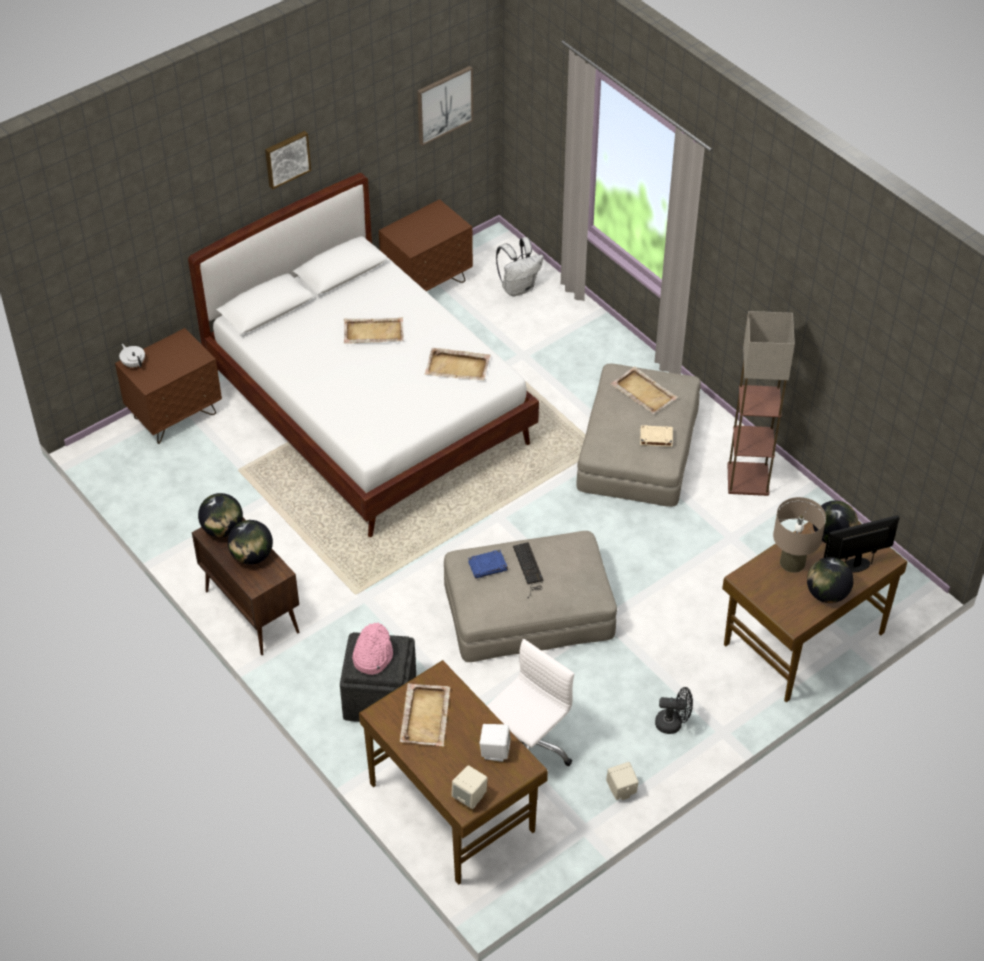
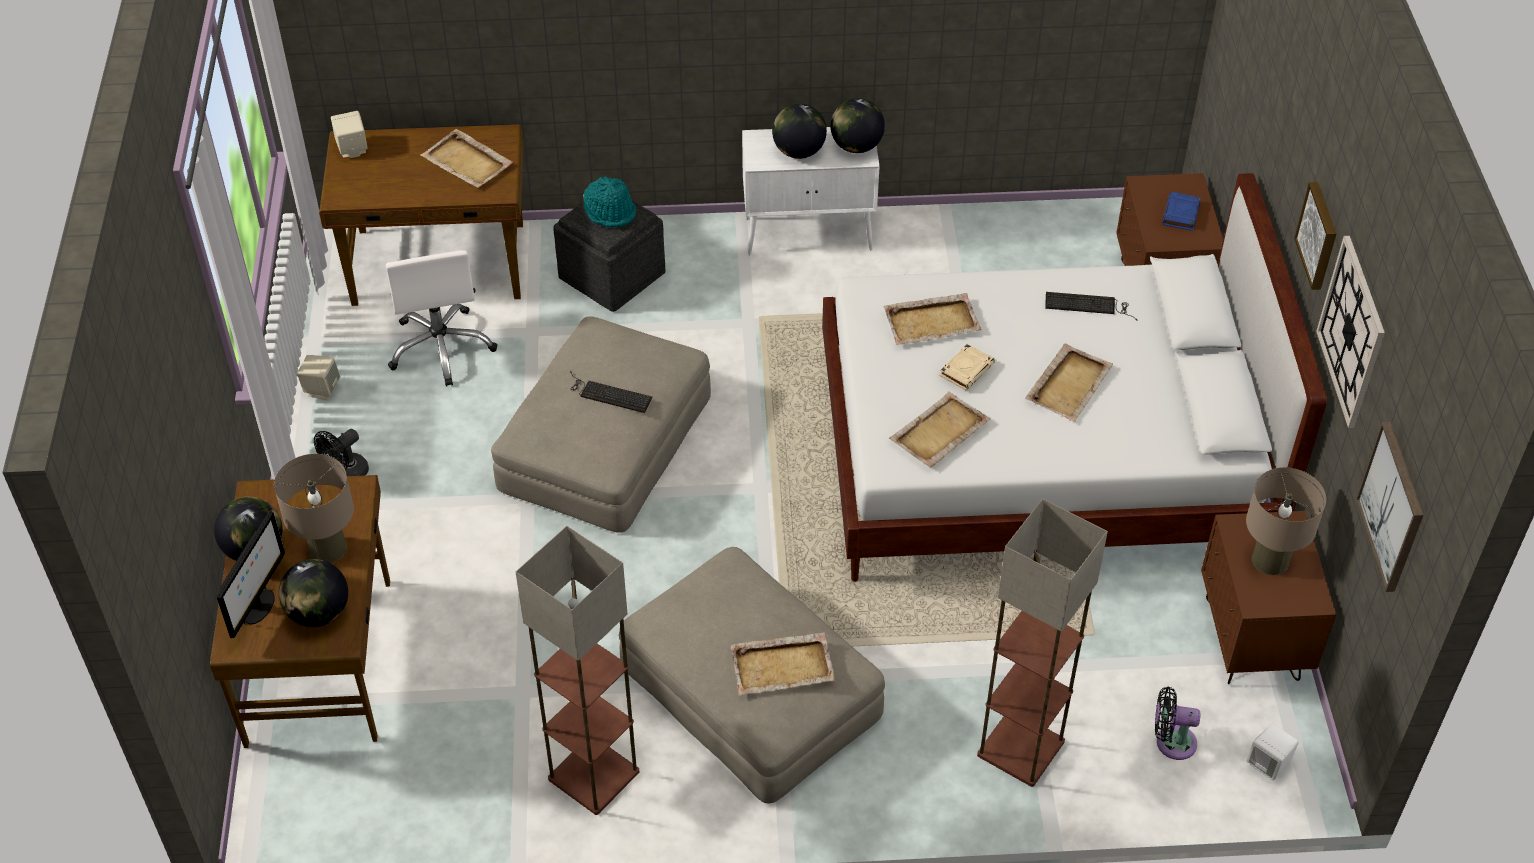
camera: 125 degrees right, 0 degrees up
white teapot [119,344,145,367] -> none
brown cabinet [192,518,300,655] -> white cabinet [742,127,880,255]
pink hat [352,623,393,675] -> turquoise hat [583,176,636,227]
blue book [468,550,508,579] -> blue book moved to [1162,192,1201,231]
white speaker [480,724,511,762] -> white speaker moved to [1246,723,1299,781]
white backpack [496,237,543,296] -> black fan [1155,687,1200,760]
beige book [640,425,673,447] -> beige book moved to [940,344,995,390]
none -> beige tray [883,293,981,346]
none -> floor lamp [977,499,1108,787]
none -> keyboard [1045,292,1138,321]
none -> beige table lamp [1246,467,1326,575]
none -> wall clock [1316,236,1385,428]

